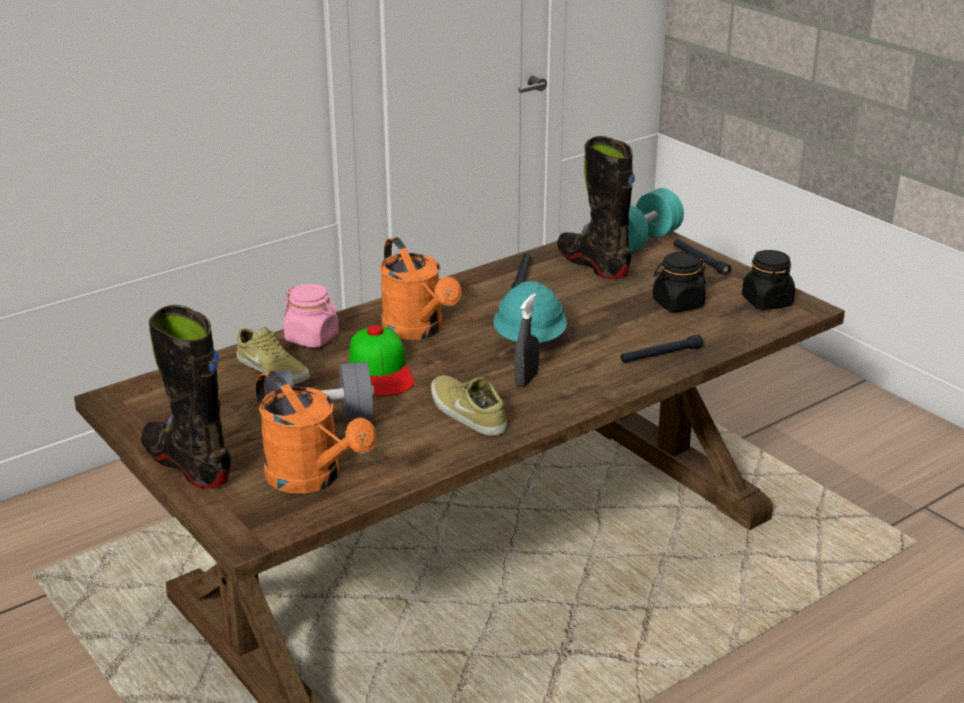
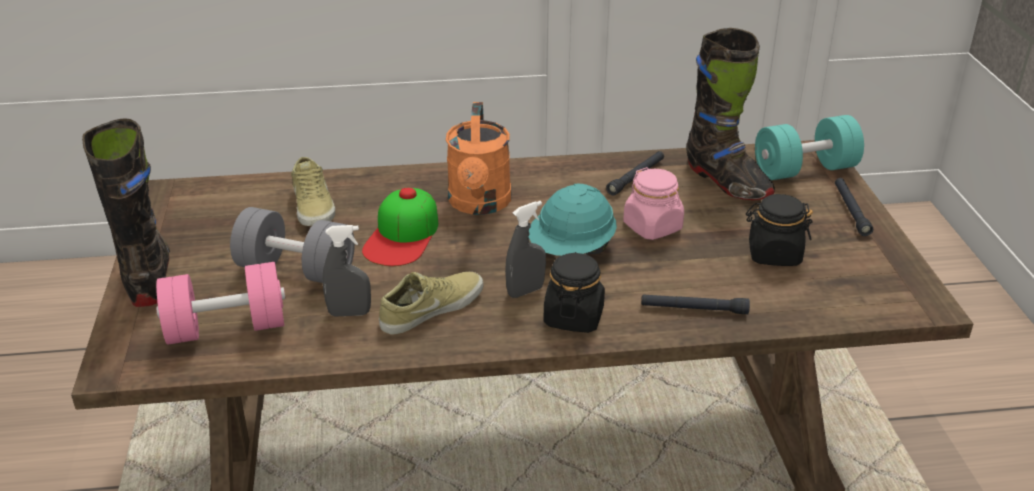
camera: 30 degrees right, 5 degrees up
orange watering can [255,371,376,493] -> pink dumbbell [156,262,286,345]
pink jar [283,284,339,348] -> pink jar moved to [623,167,684,240]
beige shoe [431,375,507,436] -> beige shoe turned 60 degrees clockwise [379,272,484,335]
black boot [557,136,635,279] -> black boot turned 150 degrees clockwise [686,28,775,200]
black jar [742,250,795,310] -> black jar moved to [543,252,605,333]
none -> grey spray bottle [322,225,371,317]

